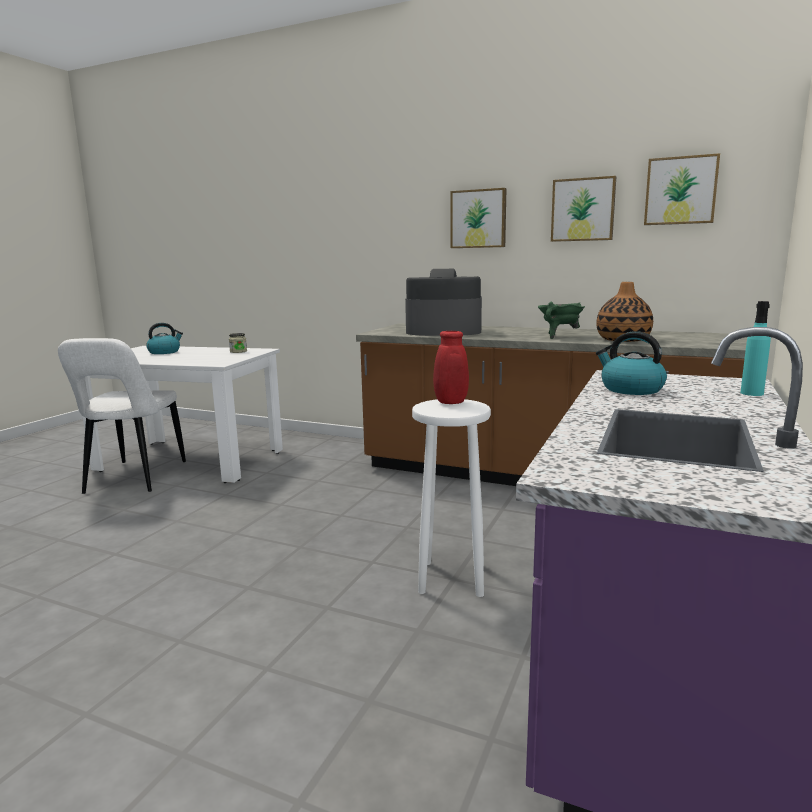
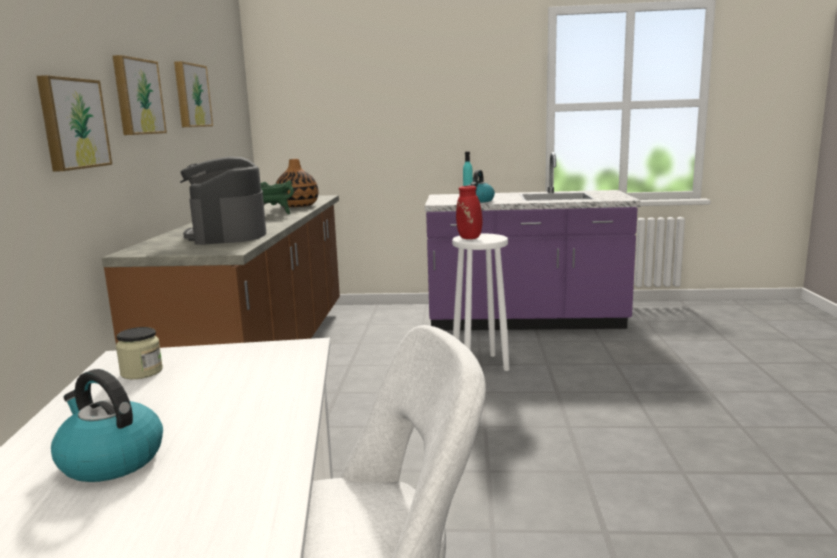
camera: 110 degrees left, 0 degrees up
picture [644,153,720,225] -> picture moved to [37,75,112,172]

